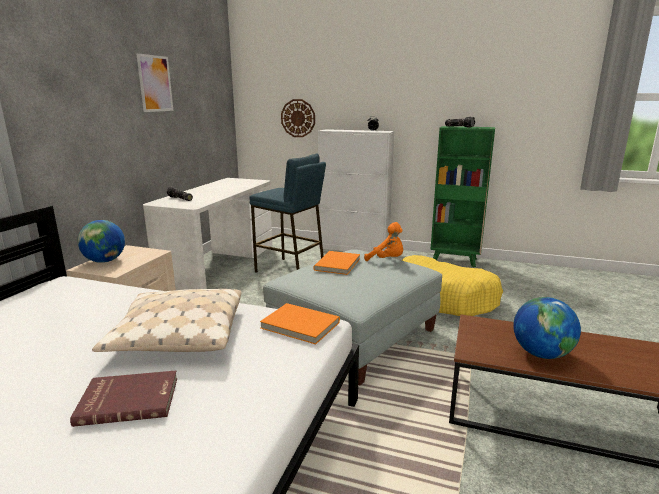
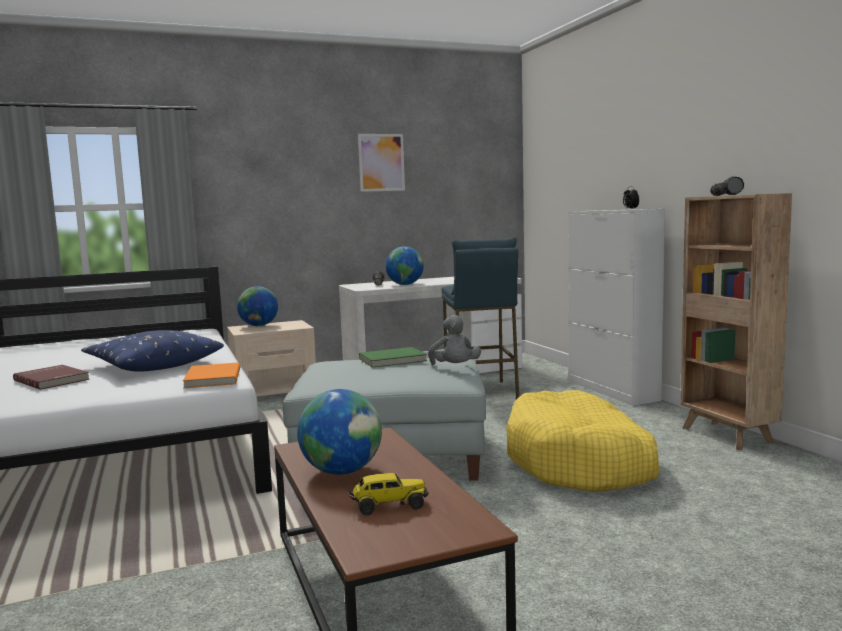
camera: 50 degrees right, 10 degrees down
beige pillow [92,289,242,352] -> blue pillow [81,330,224,372]
wall clock [281,99,315,137] -> none
orange book [313,251,360,275] -> green book [359,347,427,368]
orange plush toy [364,222,403,261] -> grey plush toy [428,315,481,365]
green bookcase [430,126,495,267] -> brown bookcase [680,193,792,450]
none -> toy truck [348,473,429,515]
none -> globe [385,246,424,285]

